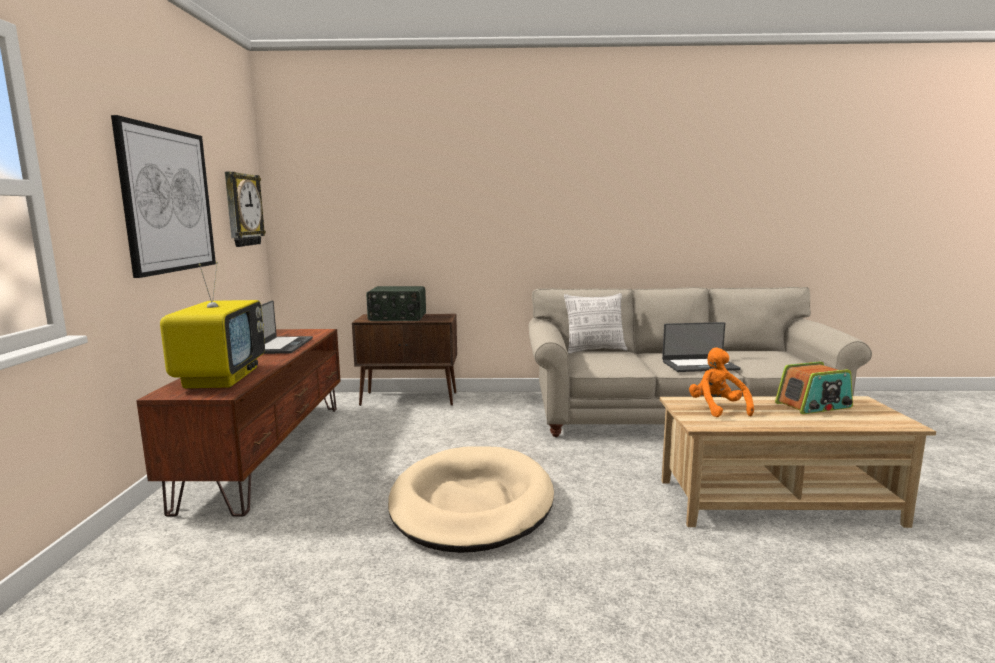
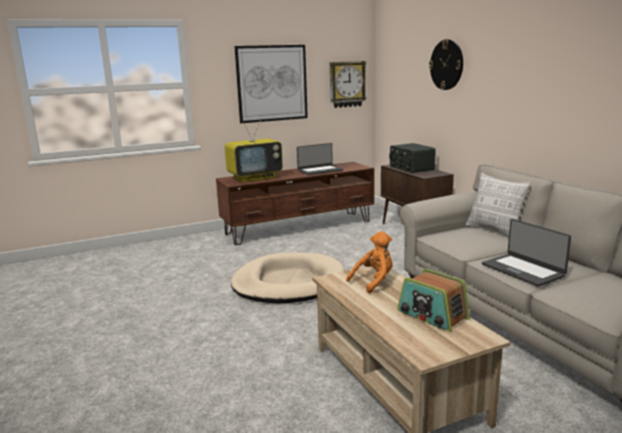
camera: 65 degrees right, 5 degrees up
none -> wall clock [429,39,463,90]

